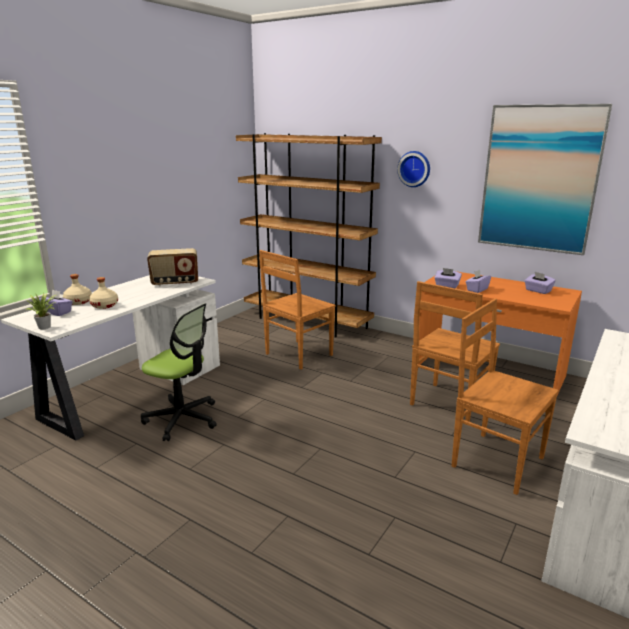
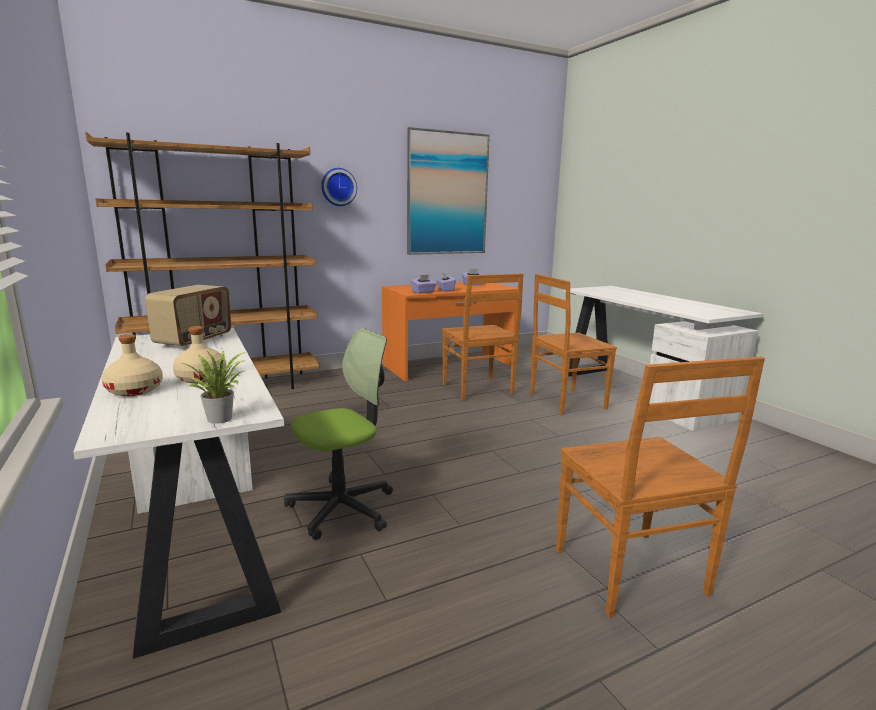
camera: 60 degrees left, 5 degrees down
purple tissue box [39,290,73,316] -> none
brown chair [259,250,336,370] -> brown chair moved to [556,357,765,617]

